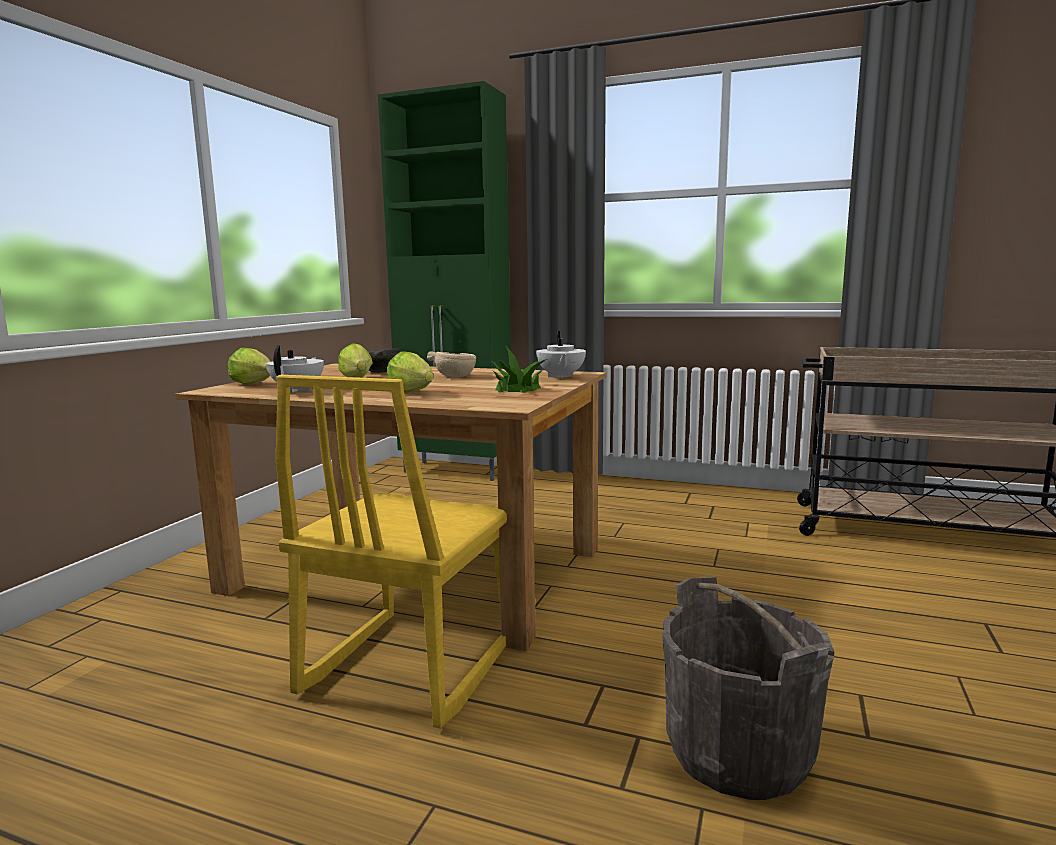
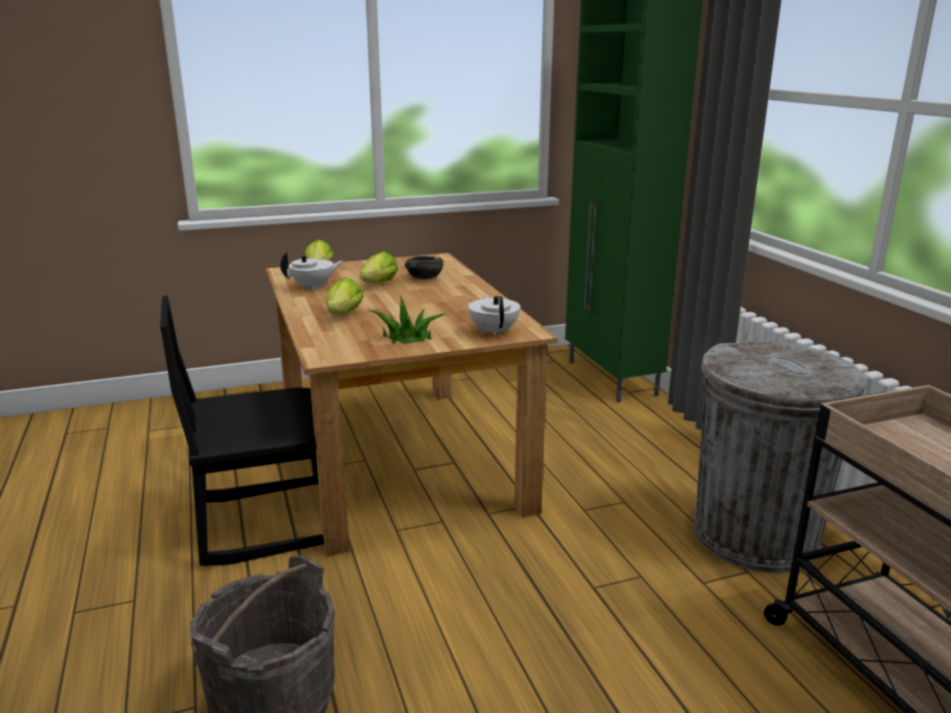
camera: 50 degrees right, 10 degrees up
yellow chair [276,375,507,729] -> black chair [160,295,324,566]
beige bowl [427,352,476,377] -> none
white teapot [536,331,586,379] -> white teapot turned 120 degrees clockwise [468,294,520,336]
none -> grey trash can [694,341,866,573]

